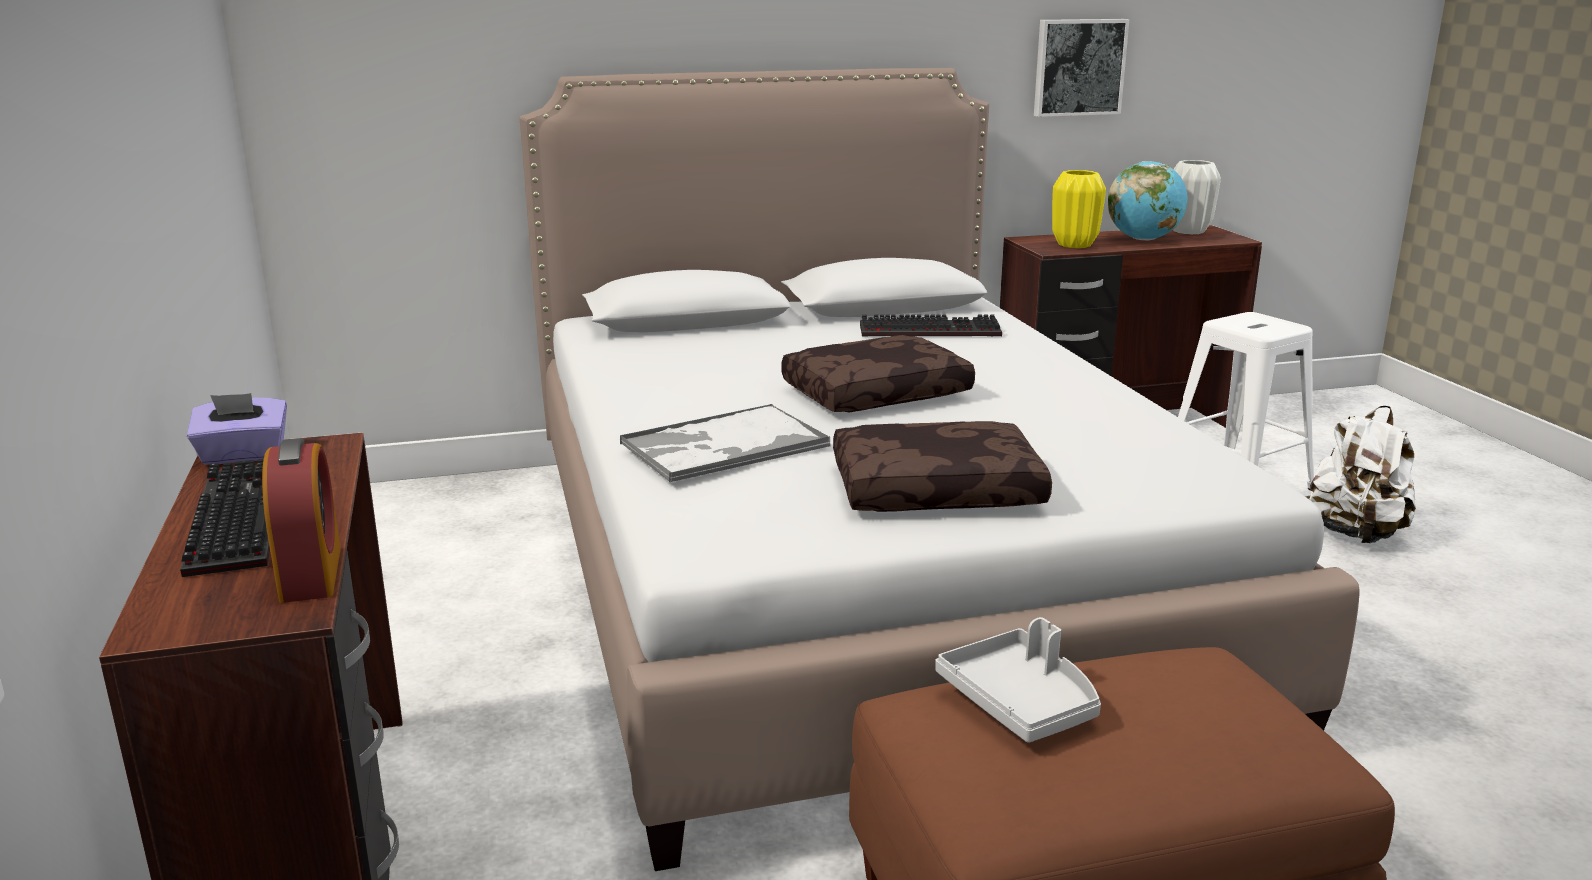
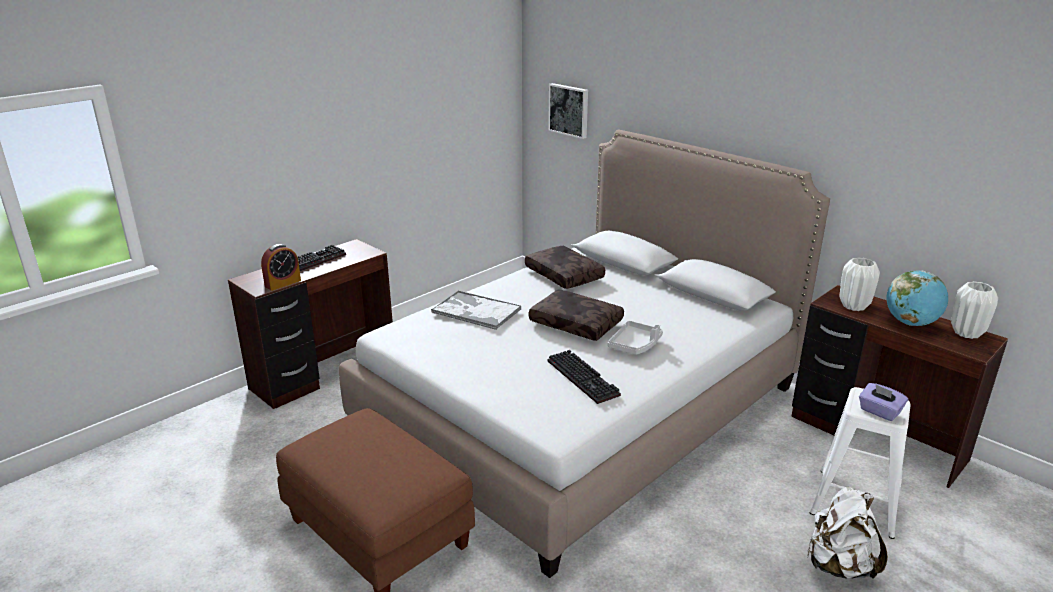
camera: 60 degrees right, 5 degrees up
purple tissue box [187,393,287,465] -> purple tissue box moved to [859,383,908,421]
brown pillow [833,421,1052,512] -> brown pillow moved to [525,246,605,289]
keyboard [860,315,1002,336] -> keyboard moved to [547,350,621,404]
grey tray [936,617,1101,743] -> grey tray moved to [608,321,663,355]
picture [1034,19,1129,117] -> picture moved to [548,83,588,139]
yellow vase [1052,170,1106,248] -> white vase [839,257,880,311]

